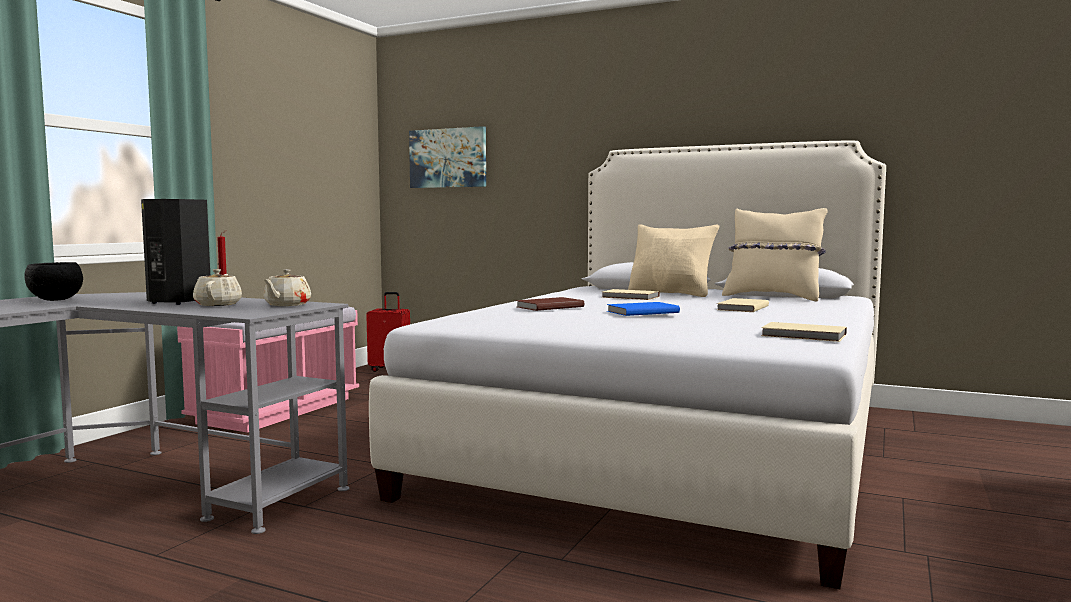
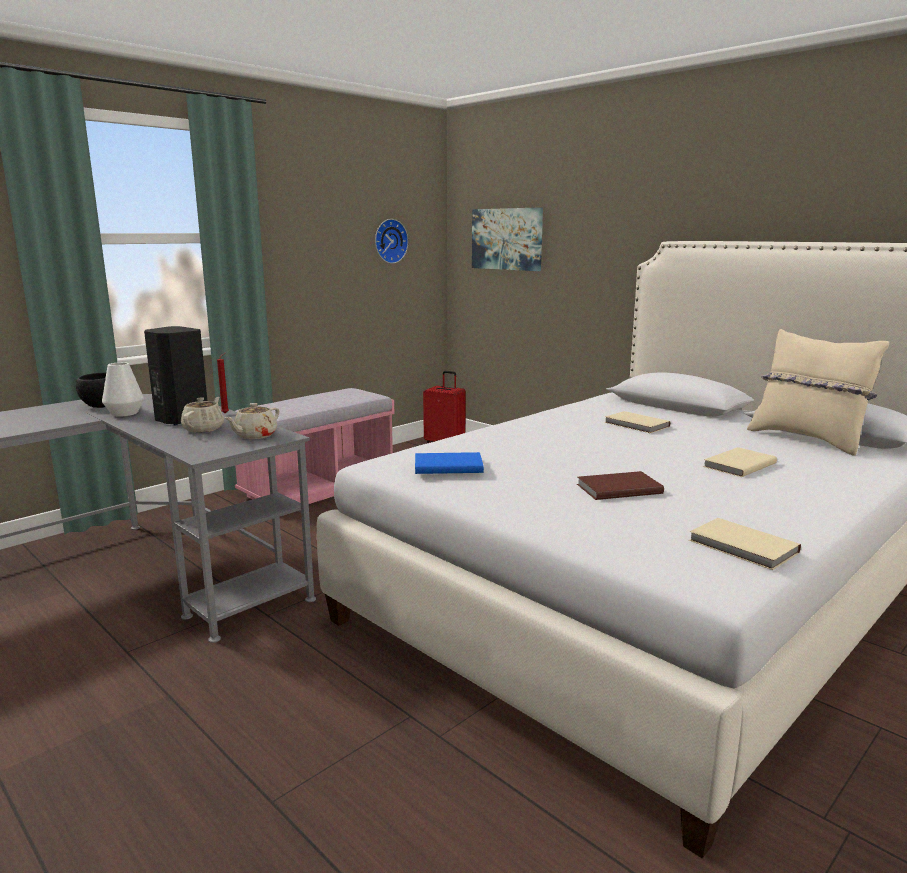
camera: 20 degrees right, 10 degrees up
brown book [516,297,584,311] -> brown book moved to [577,471,664,500]
blue book [607,302,680,316] -> blue book moved to [415,452,484,474]
beige pillow [628,224,719,297] -> none
none -> white vase [102,362,144,416]
none -> wall clock [375,219,409,264]

